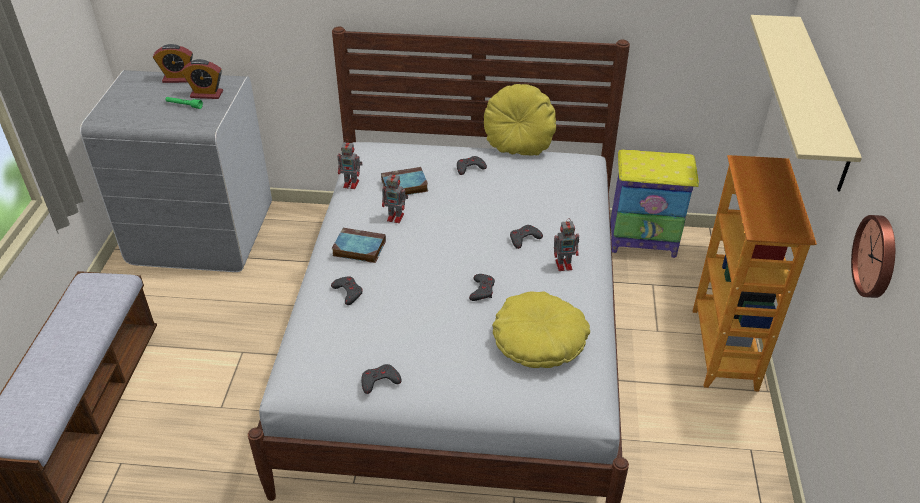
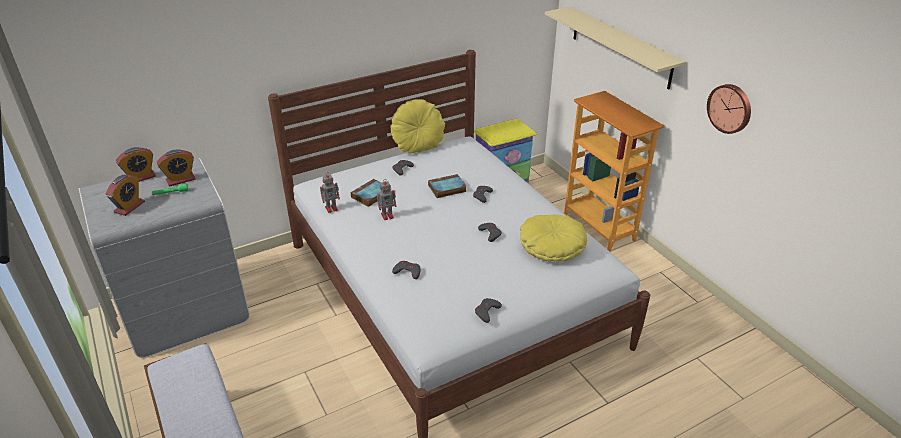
camera: 35 degrees left, 5 degrees down
book [332,228,386,263] -> book moved to [428,174,466,198]
toy robot [554,218,579,271] -> none
none -> alarm clock [106,175,145,216]

